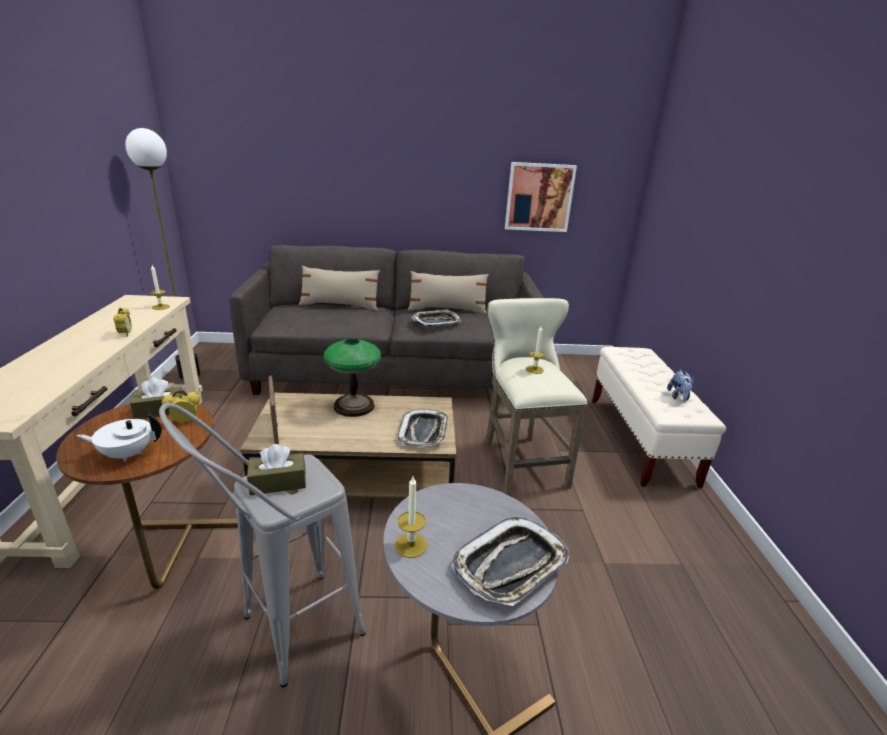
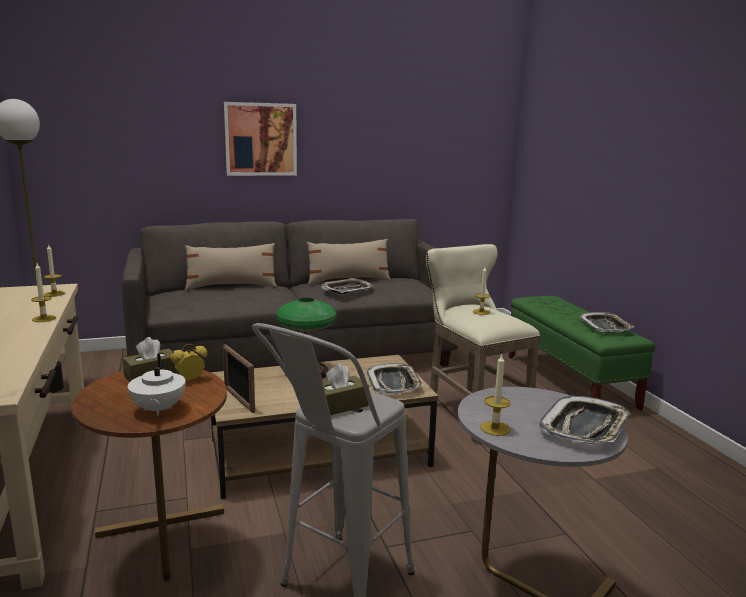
camera: 15 degrees left, 10 degrees down
white teapot [77,414,162,462] -> white teapot turned 75 degrees counterclockwise [128,354,186,416]
alarm clock [113,308,132,336] -> candle [31,263,56,322]
picture [505,162,577,232] -> picture moved to [224,102,297,176]
beige bench [592,347,726,488] -> green bench [508,296,656,411]
plush toy [667,369,694,402] -> tray [579,312,634,333]

